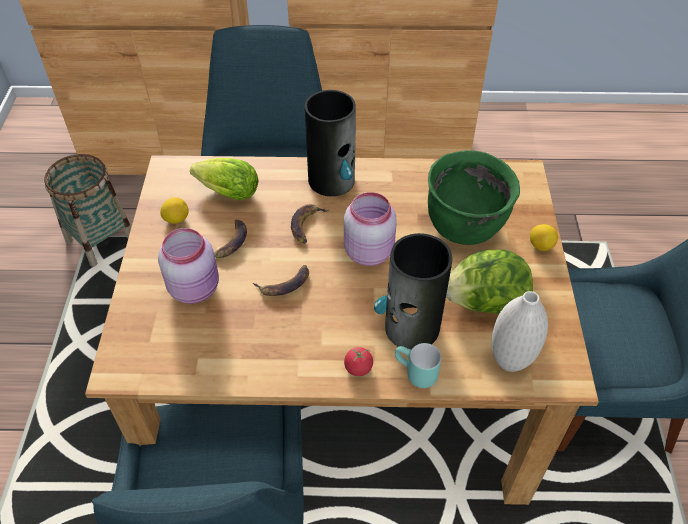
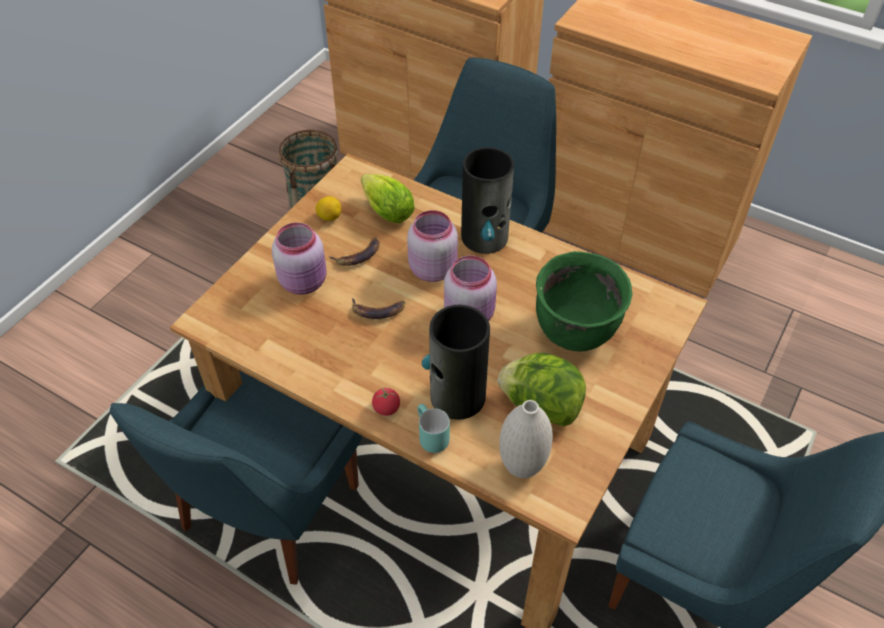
camera: 30 degrees right, 0 degrees up
banana [291,204,329,244] -> pink jar [407,210,458,282]
lemon [530,224,558,251] -> none

